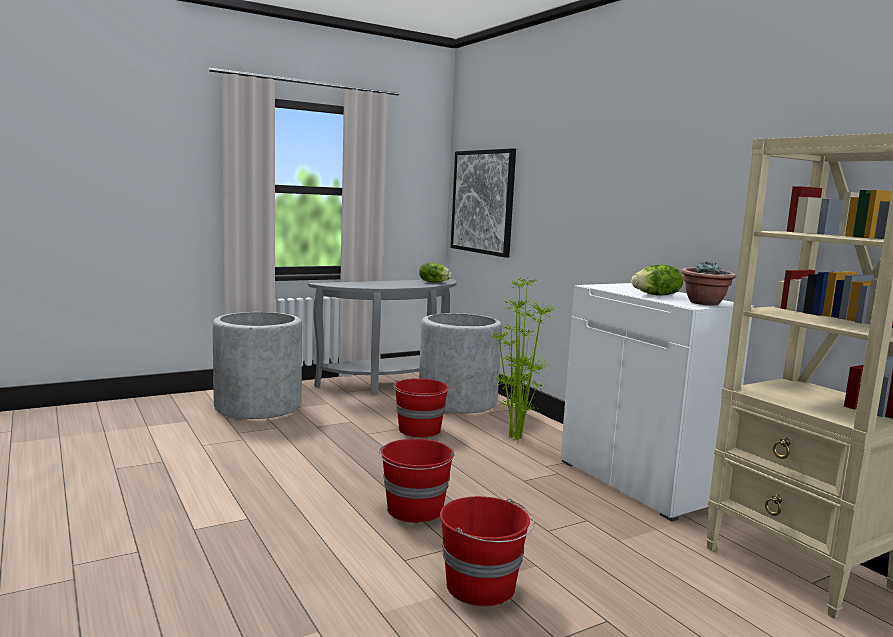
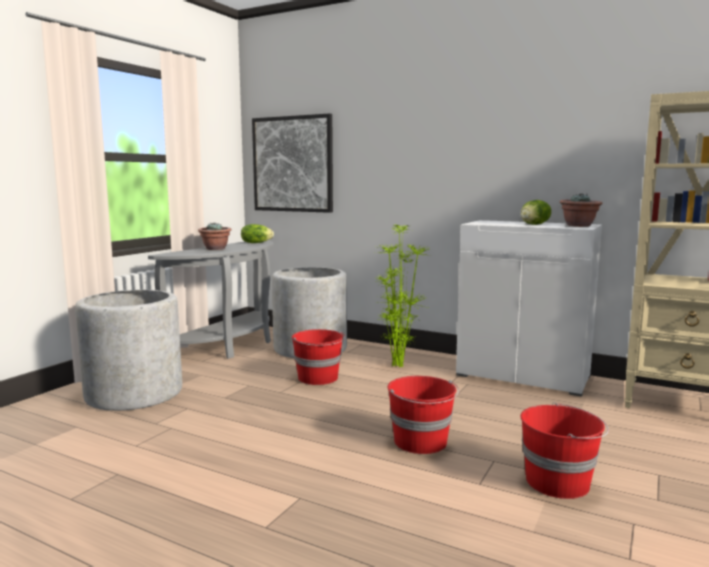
camera: 30 degrees left, 0 degrees up
none -> potted plant [198,223,232,250]

